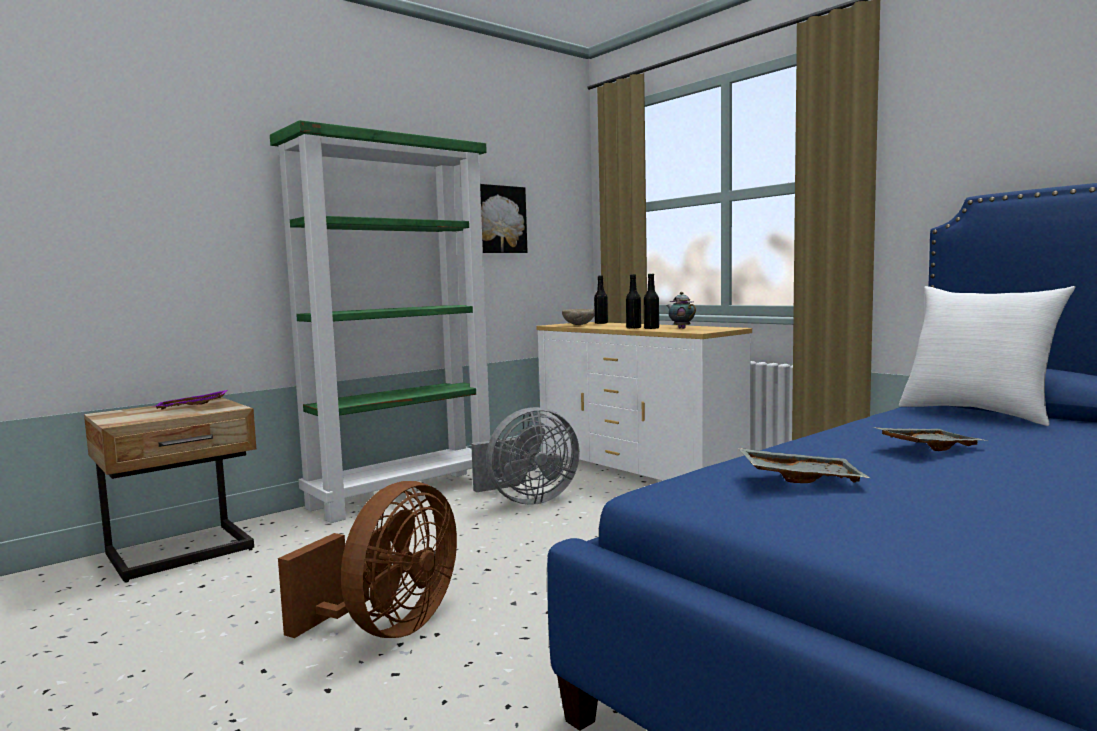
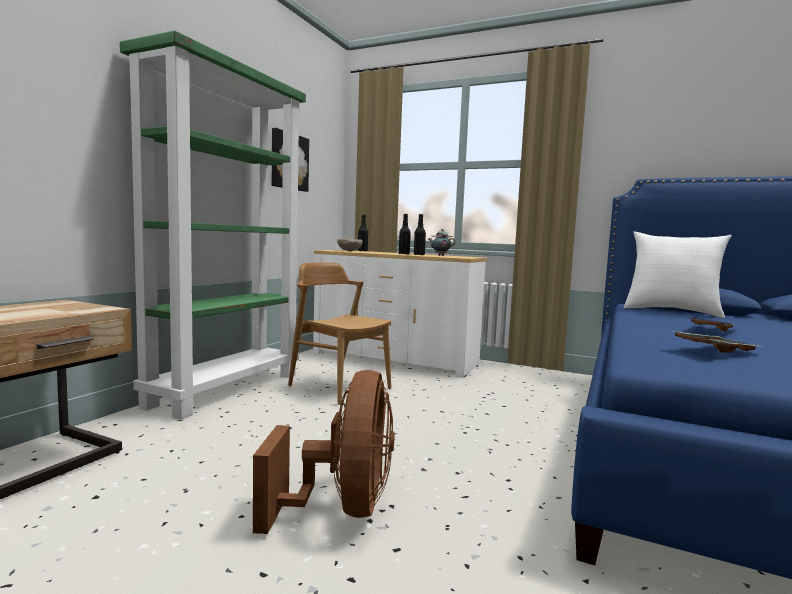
camera: 25 degrees left, 0 degrees up
purple tray [153,390,228,410] -> none
grey fan [471,407,580,505] -> brown chair [288,263,391,405]

